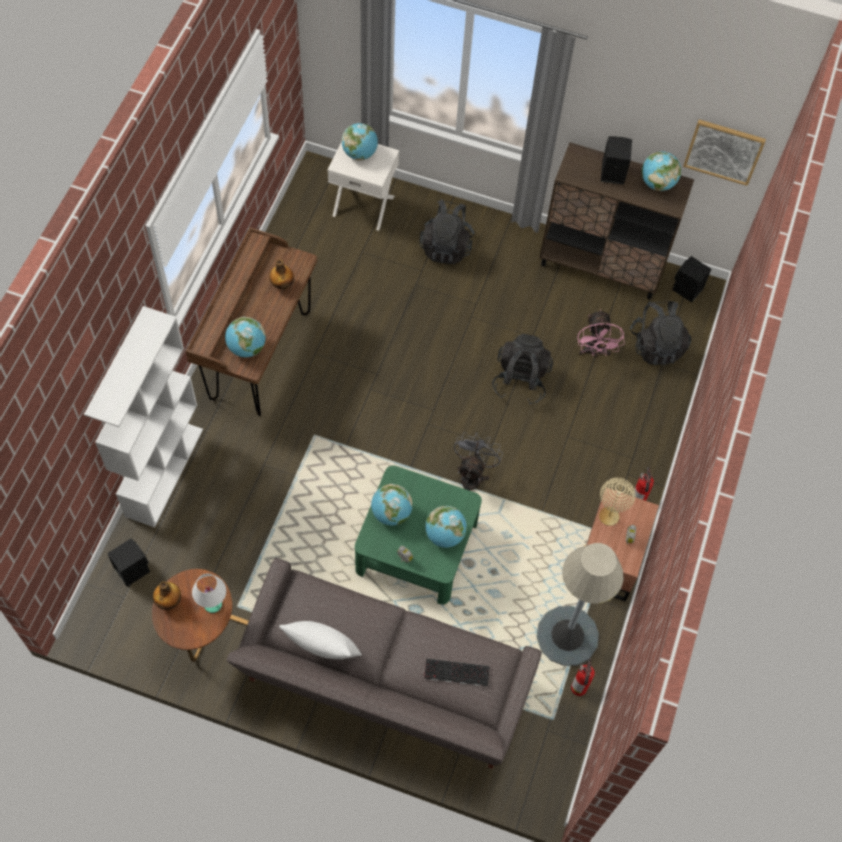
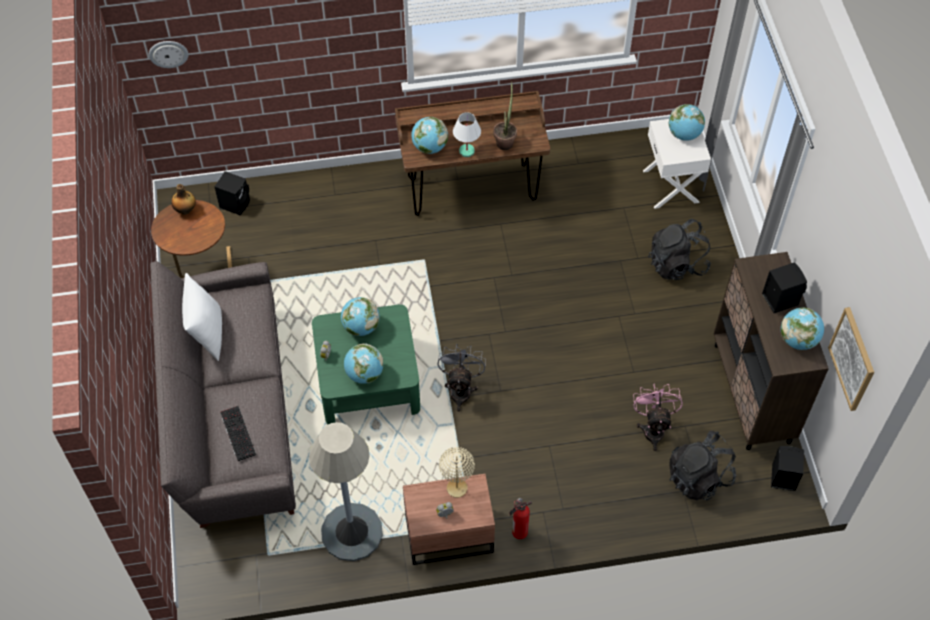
camera: 65 degrees right, 5 degrees down
white bookcase [84,306,203,528] -> none
white table lamp [192,574,226,613] -> white table lamp moved to [453,112,481,157]
bottle [269,260,294,290] -> potted plant [493,81,517,150]
grey fan [454,432,503,491] -> grey fan turned 75 degrees counterclockwise [438,344,486,412]
black backpack [492,334,553,405] -> none
fire extinguisher [571,658,595,696] -> none
pink fan [577,309,624,357] -> pink fan turned 120 degrees clockwise [633,383,683,451]
none -> wall clock [149,41,189,68]

